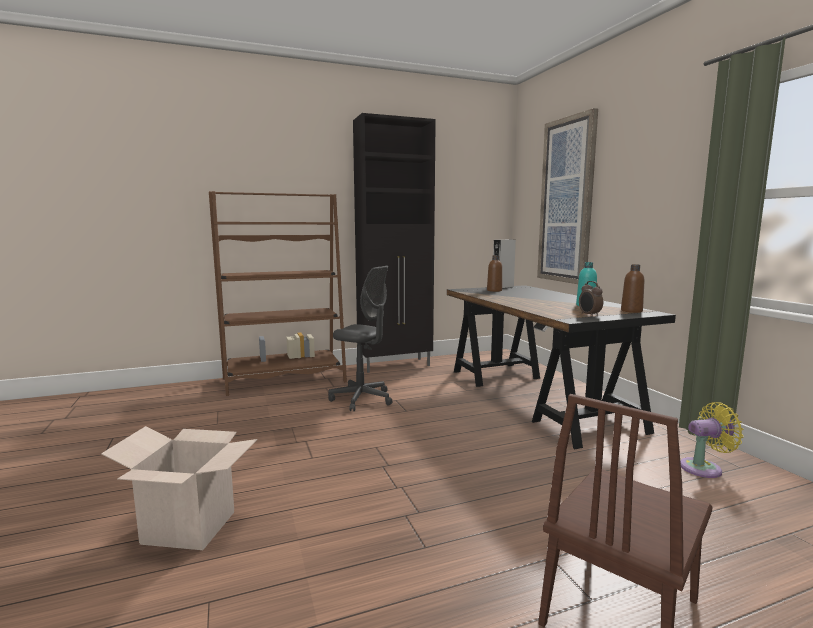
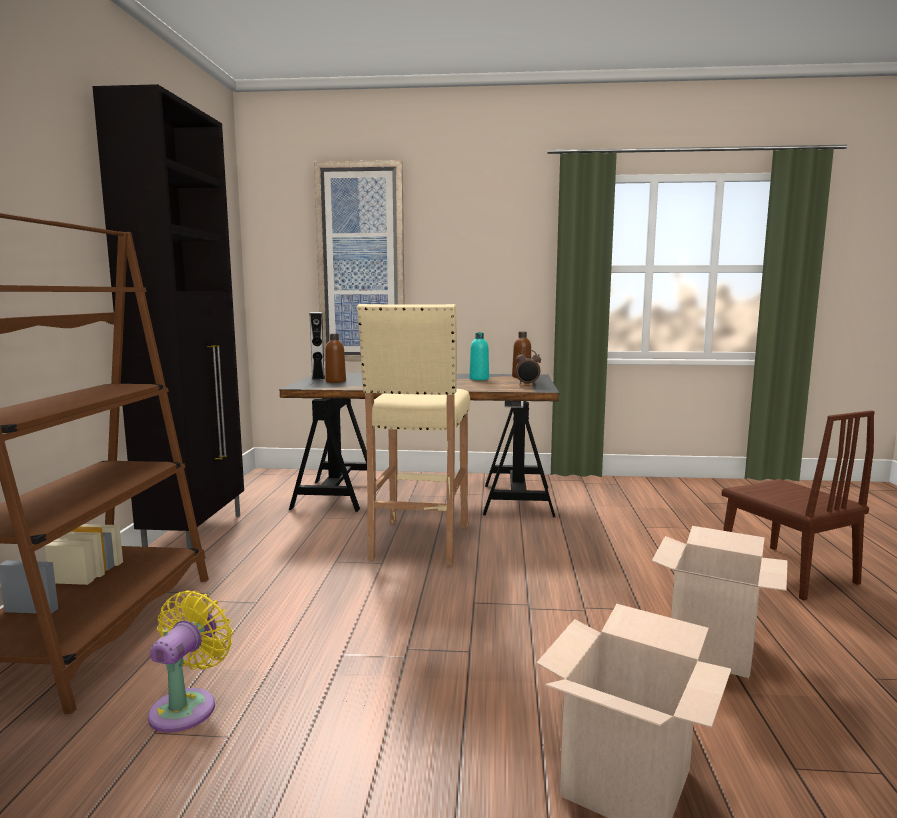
camera: 65 degrees left, 0 degrees up
grey office chair [328,266,392,411] -> none
yellow fan [680,402,744,478] -> yellow fan moved to [148,591,233,733]
none -> beige stool [357,304,470,566]
none -> cardboard box [652,526,788,678]

